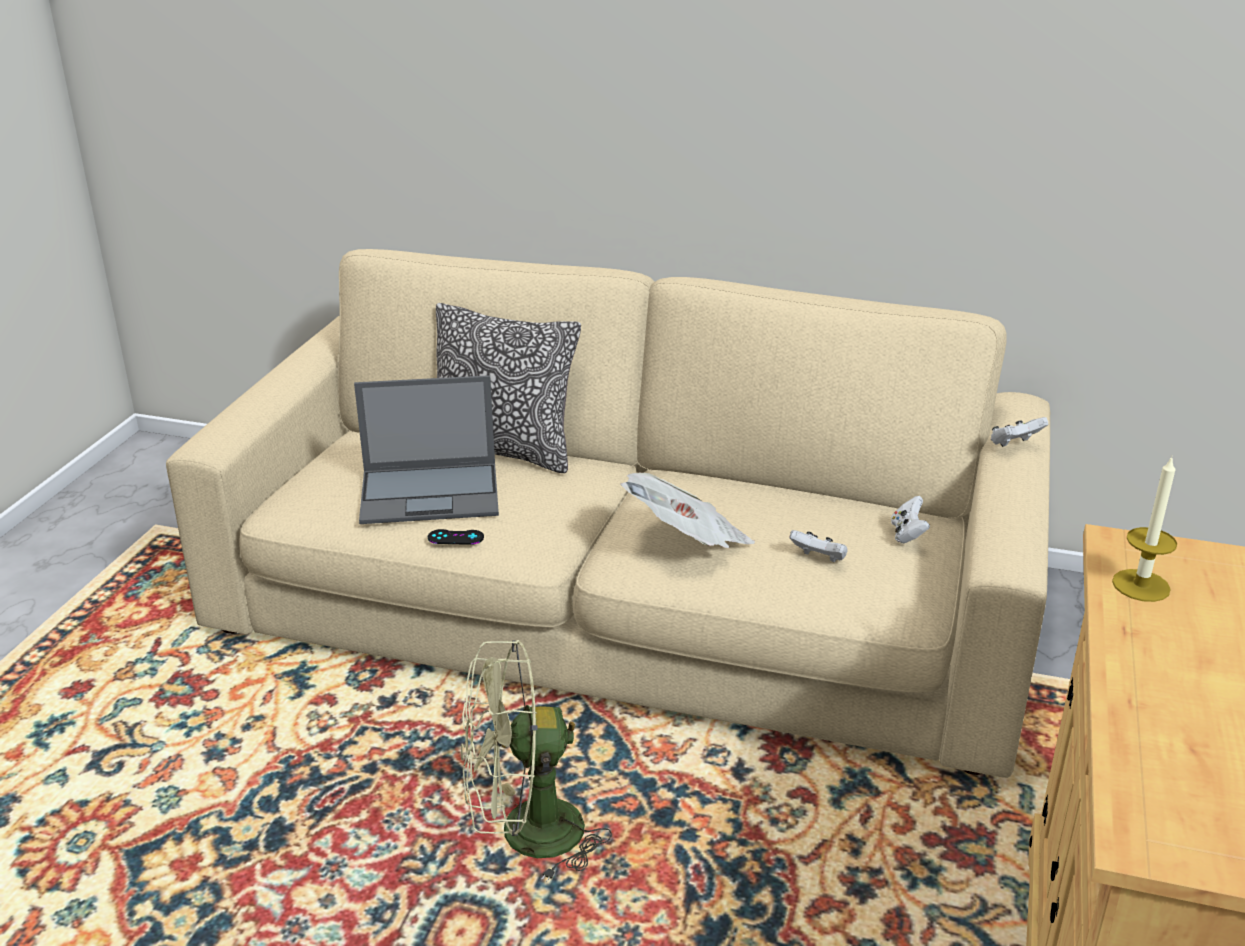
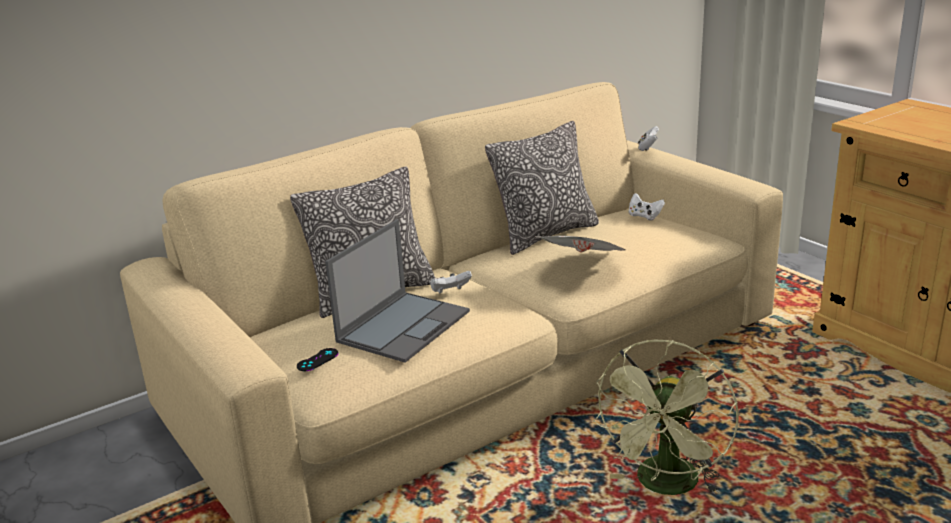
camera: 50 degrees left, 5 degrees down
black game controller [428,529,484,545] -> black game controller moved to [297,348,338,371]
white game controller [790,530,848,562] -> white game controller moved to [430,271,472,294]
candle [1112,456,1178,602] -> none
none -> pillow [485,121,599,255]

